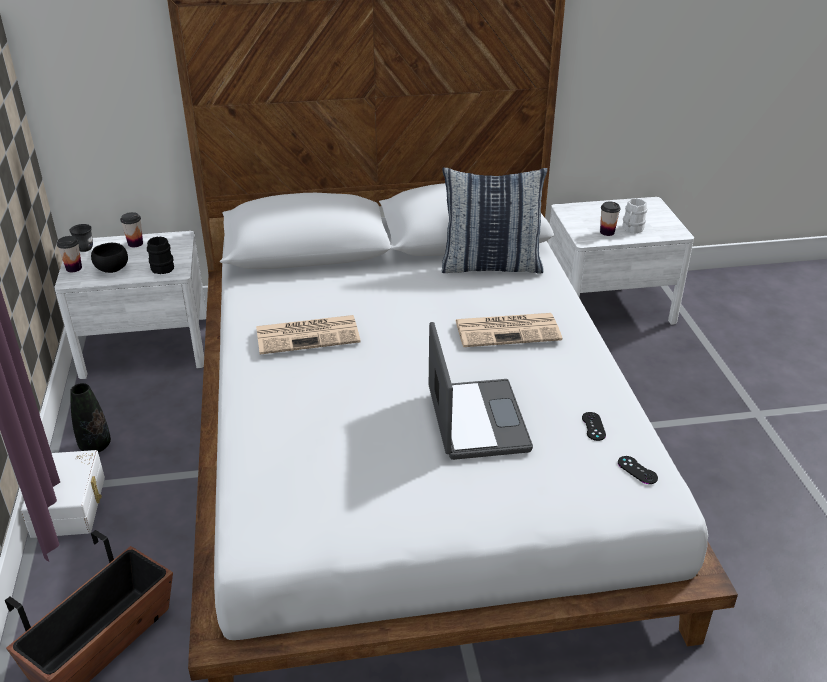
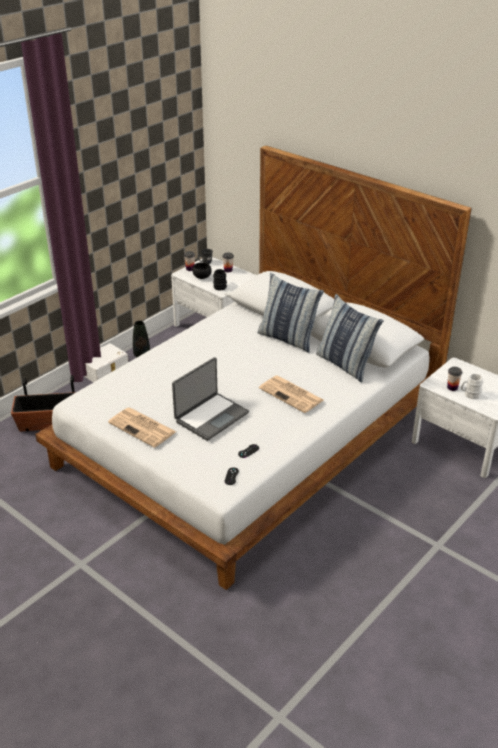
camera: 50 degrees right, 0 degrees up
newspaper [256,315,361,355] -> newspaper moved to [108,408,176,448]
none -> pillow [258,273,324,353]

